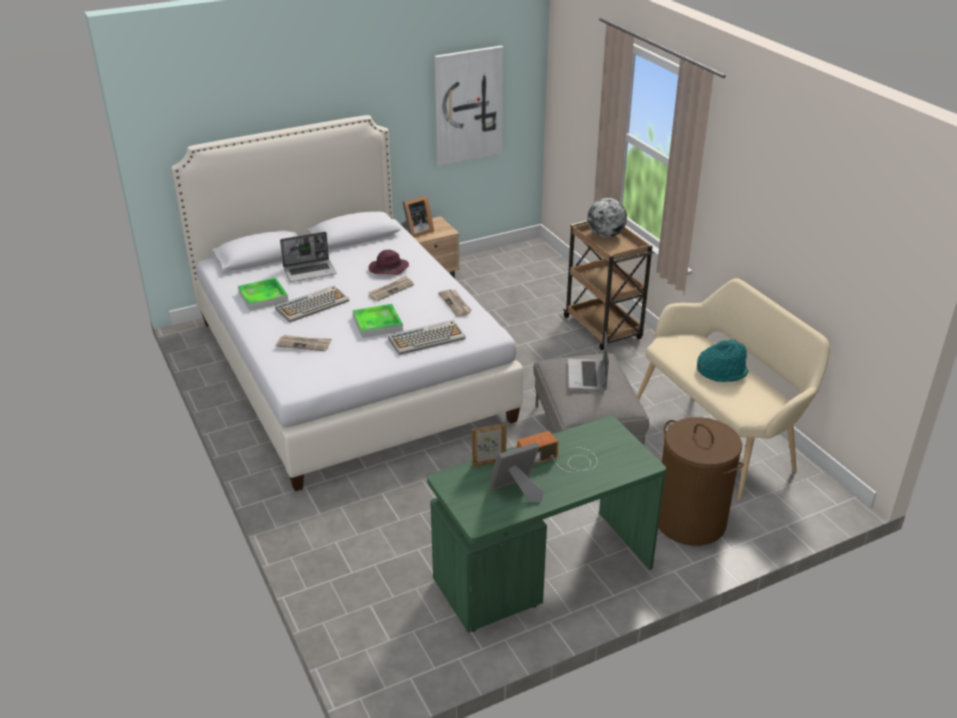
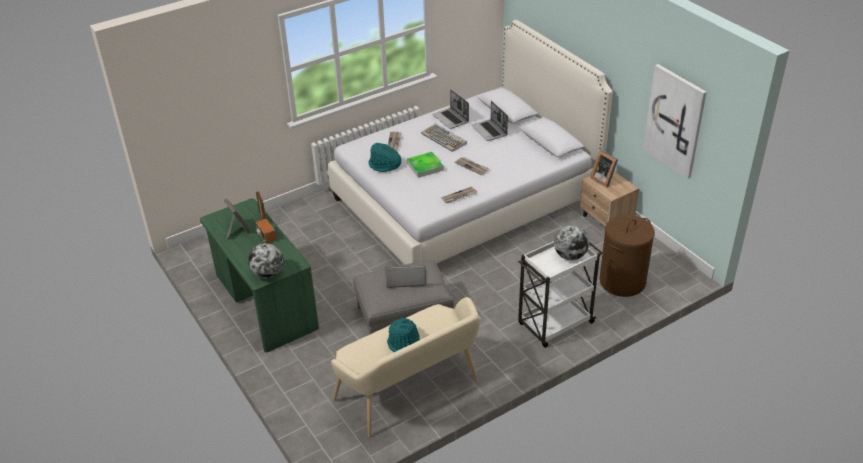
camera: 85 degrees right, 5 degrees up
tray [238,277,288,311] -> laptop [432,89,469,129]
purple hat [368,250,409,275] -> none
keyboard [388,320,466,355] -> none
brown cart [563,220,654,350] -> white cart [518,241,602,348]
brown laundry basket [658,417,744,546] -> brown laundry basket moved to [600,215,655,297]
none -> globe [248,243,284,279]
none -> turquoise hat [368,143,401,172]

